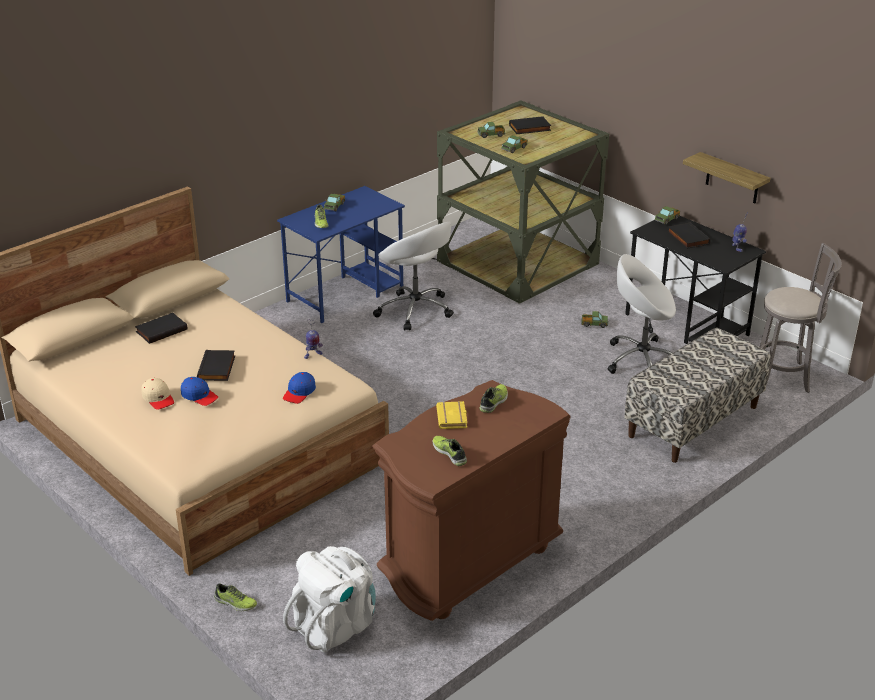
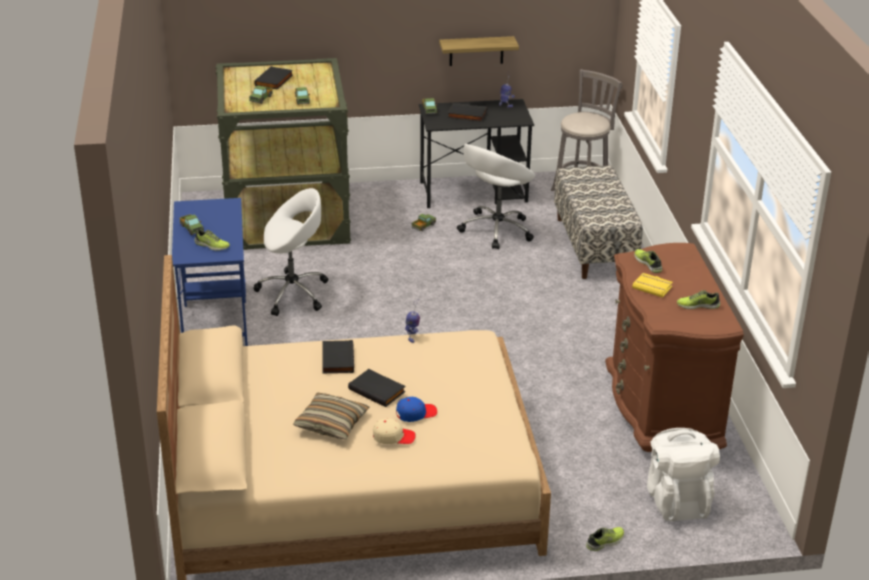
camera: 55 degrees left, 0 degrees up
black book [135,313,188,344] -> black book moved to [322,340,354,373]
blue cap [283,372,316,404] -> none
none -> pillow [293,393,369,439]

